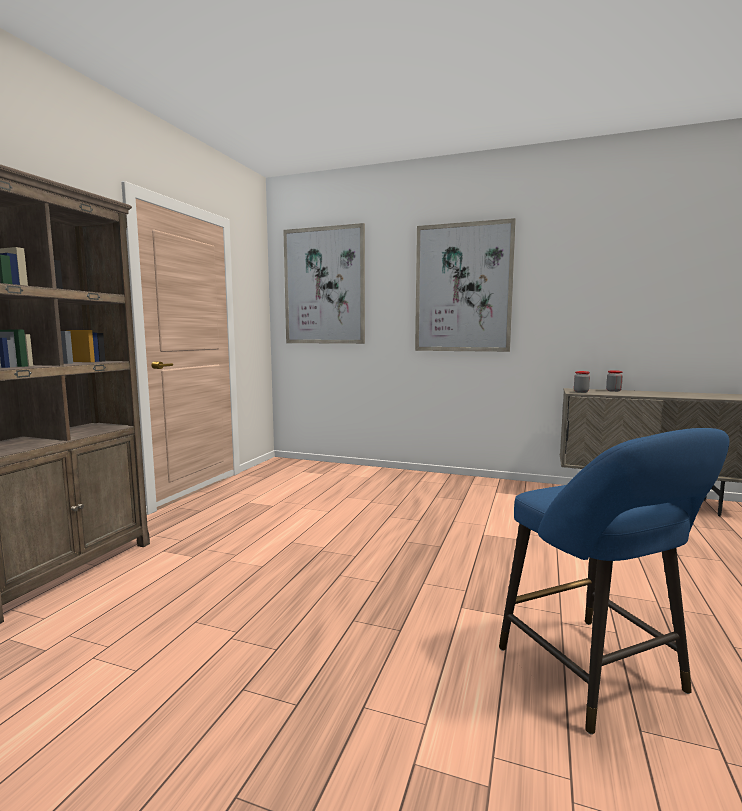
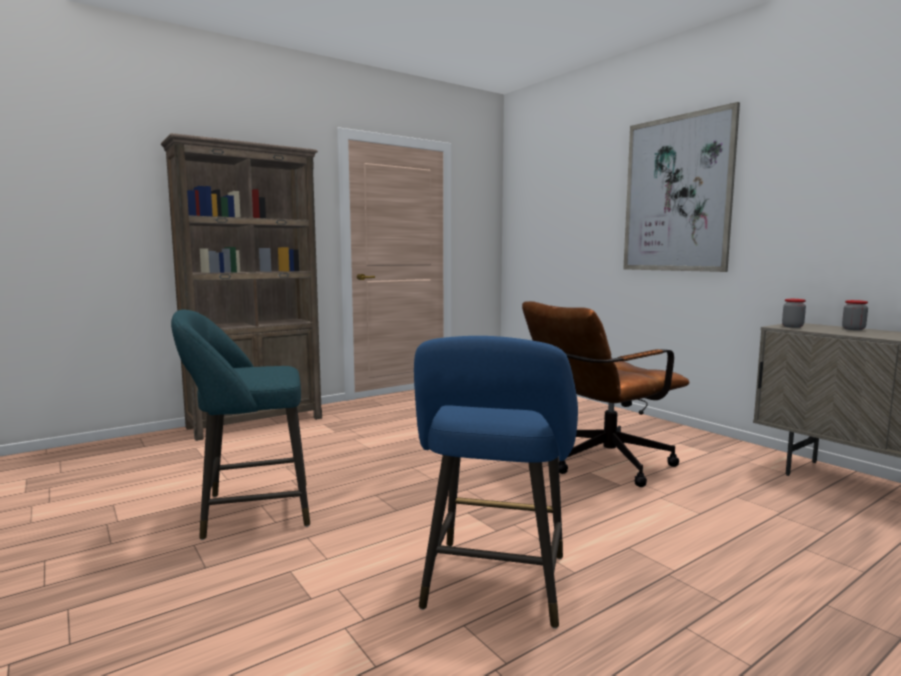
camera: 35 degrees right, 0 degrees up
picture [283,223,365,344] -> none
none -> turquoise stool [171,310,310,540]
none -> brown office chair [522,301,689,487]

